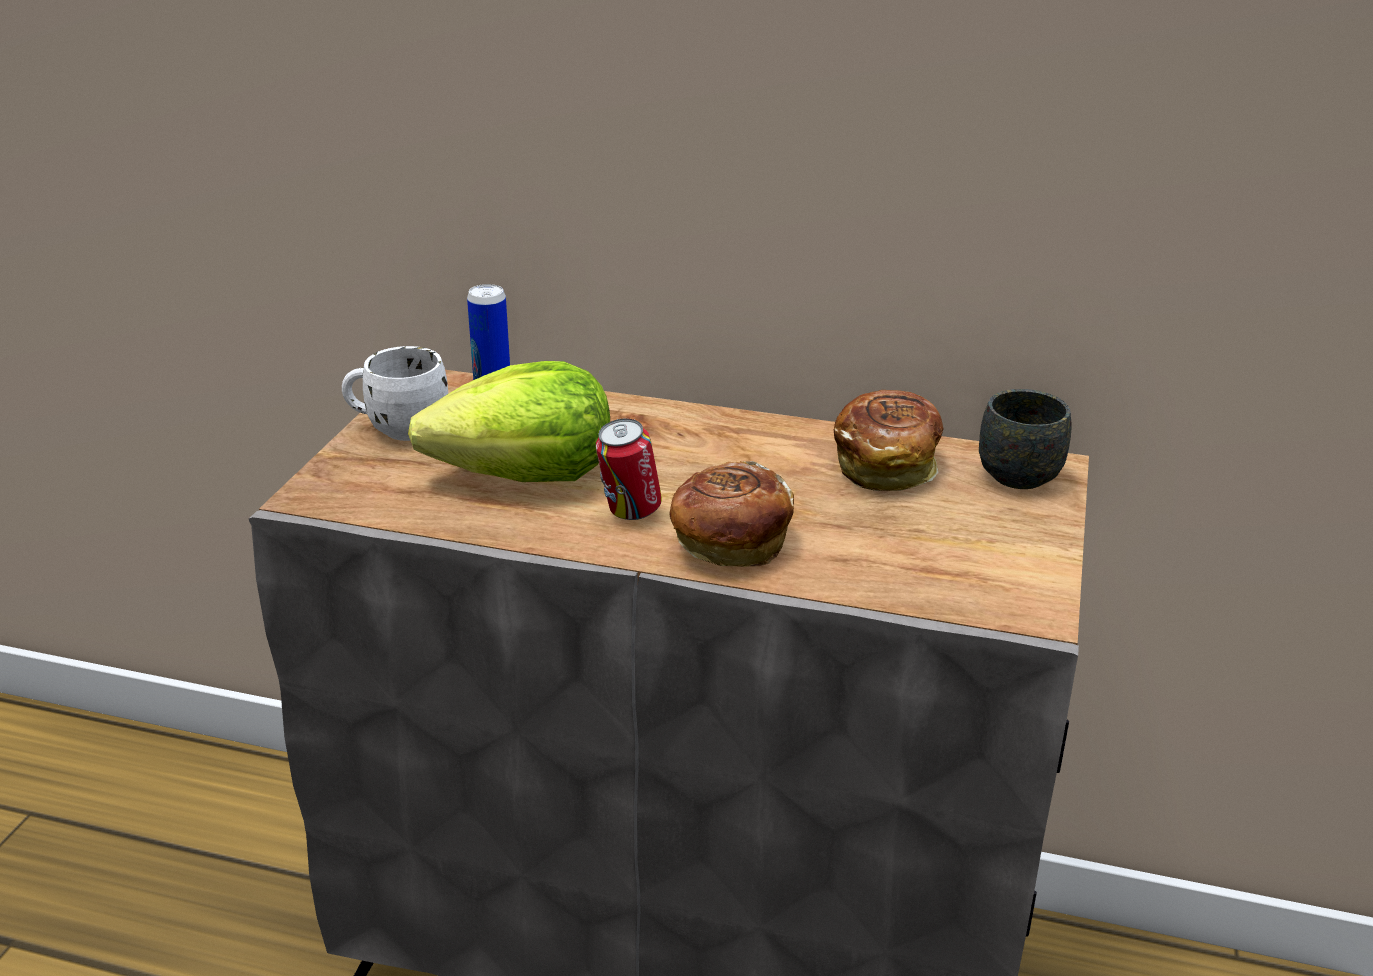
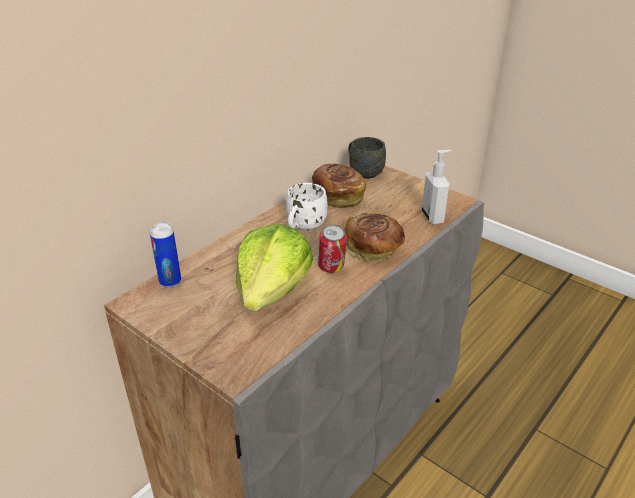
camera: 65 degrees left, 5 degrees up
white mug [342,346,448,441] -> white mug moved to [286,183,327,230]
none -> soap dispenser [422,150,451,224]

